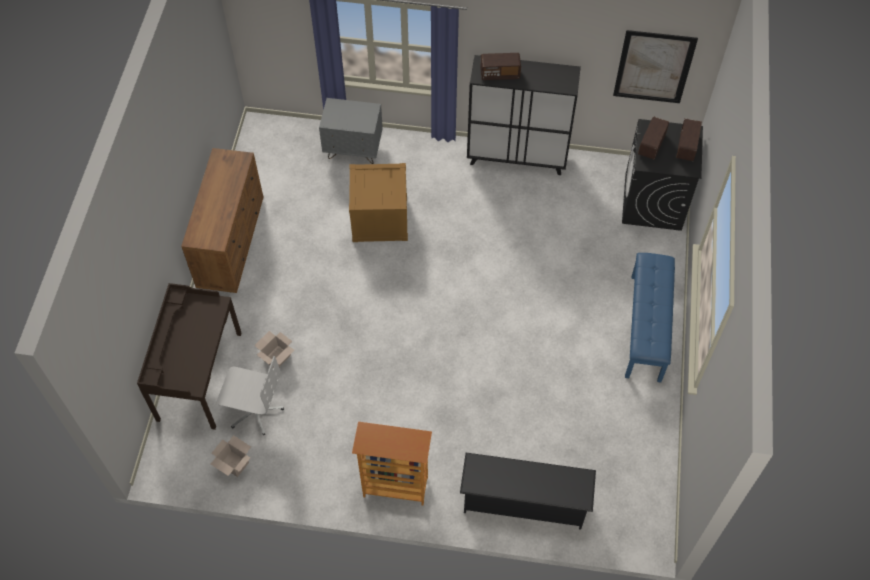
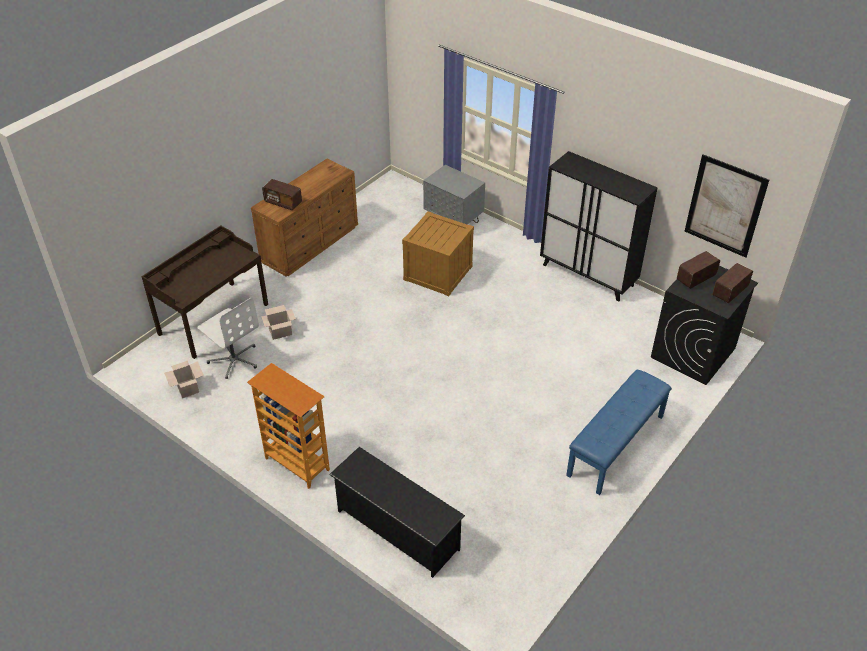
camera: 30 degrees right, 15 degrees down
radio [480,53,521,80] -> radio moved to [262,179,302,210]

